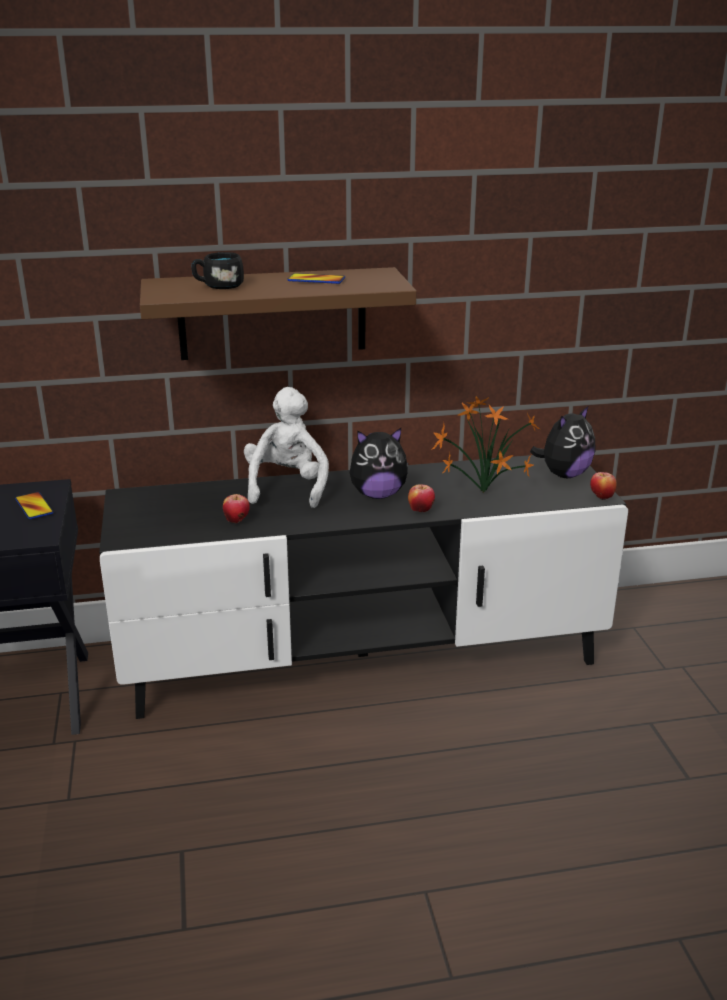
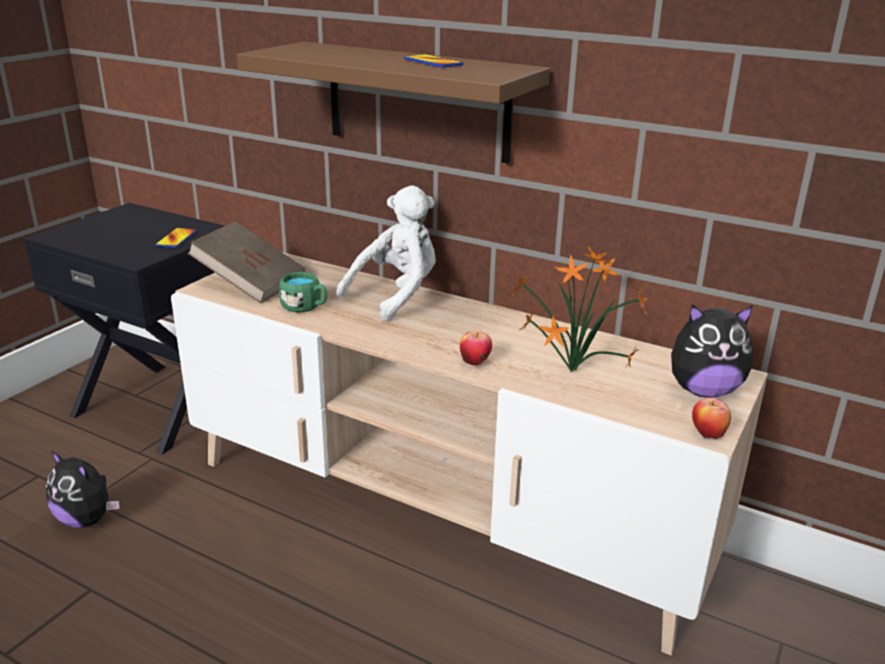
camera: 40 degrees right, 0 degrees up
black tv stand [99,455,628,719] -> beige tv stand [171,252,768,656]
black mug [191,252,244,289] -> none
apple [223,494,250,523] -> green mug [279,272,327,312]
plush toy [350,428,409,499] -> plush toy moved to [46,450,120,528]
none -> brown book [187,221,305,303]

